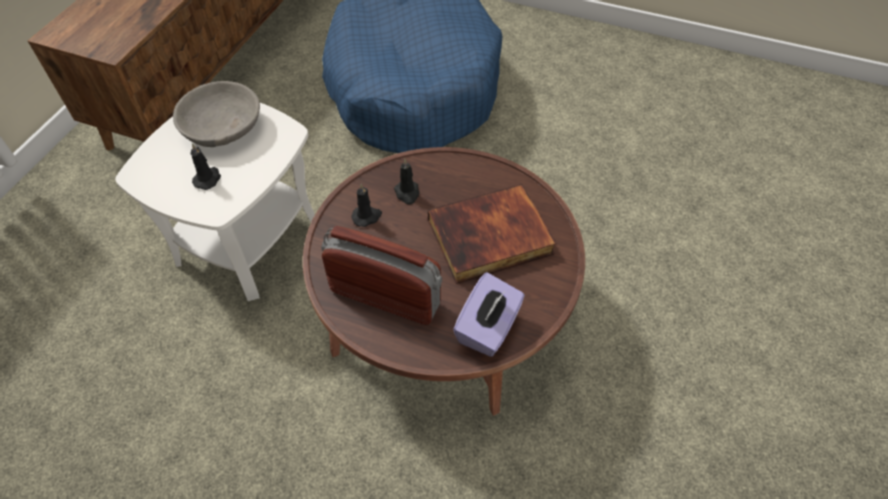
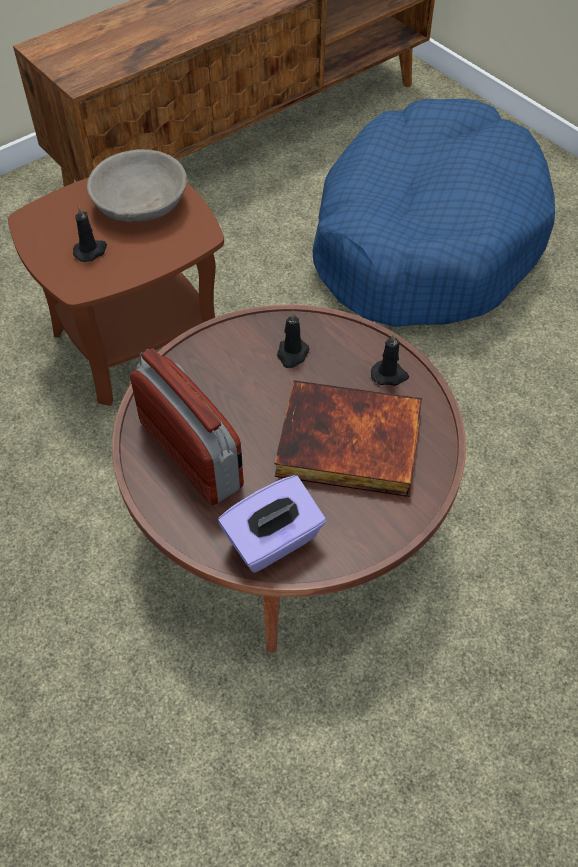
camera: 30 degrees right, 0 degrees up
white side table [115,103,315,301] -> brown side table [8,177,224,406]
black candle [351,184,382,227] -> black candle moved to [371,333,409,386]

